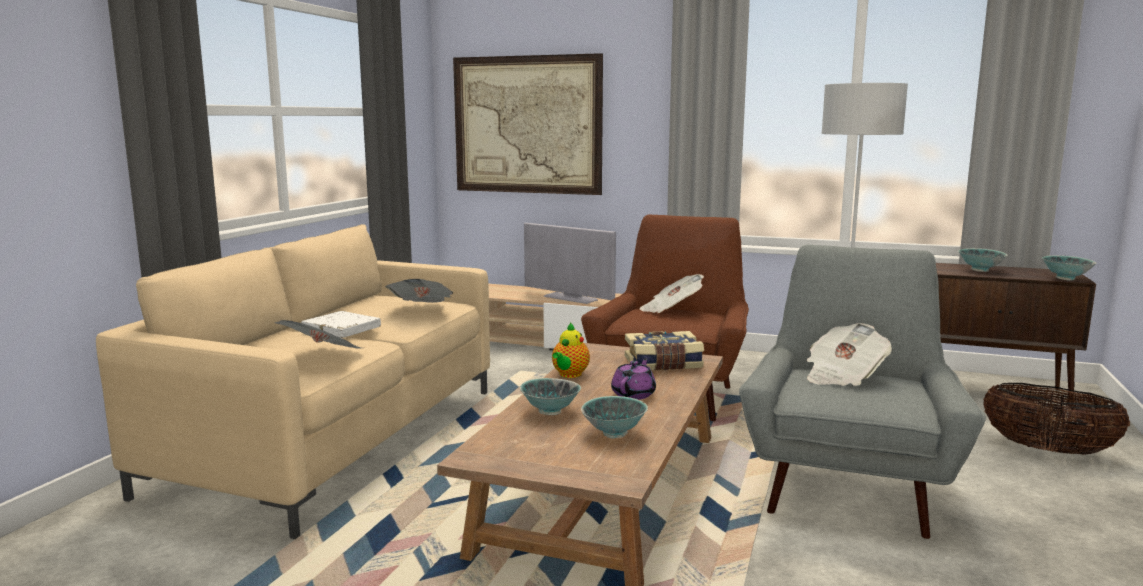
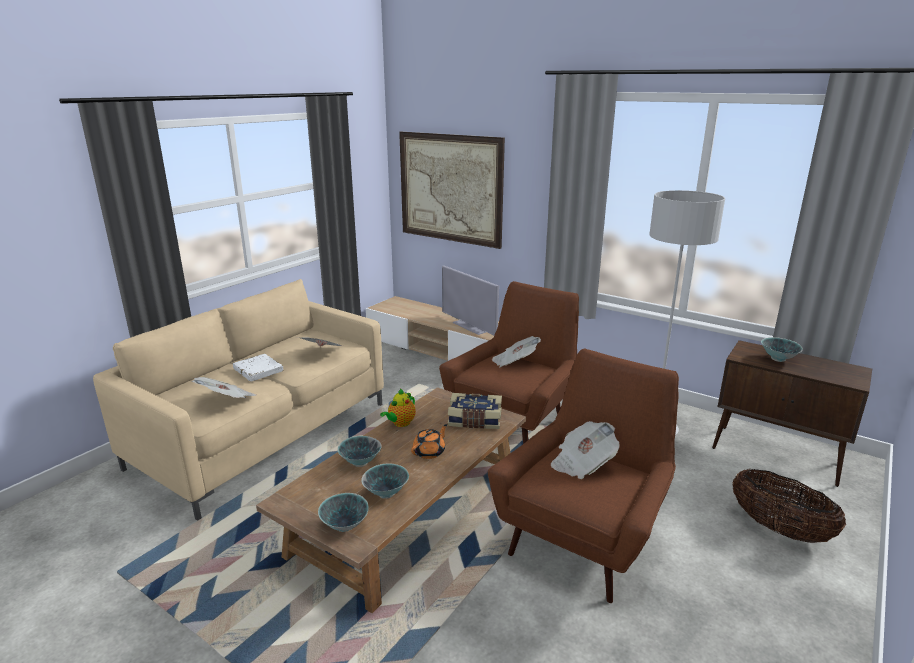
camera: 15 degrees right, 10 degrees up
purple teapot [611,358,656,400] -> orange teapot [411,424,447,459]
grey armchair [739,245,986,539] -> brown armchair [488,348,679,603]
bowl [1042,255,1096,280] -> bowl moved to [318,493,369,532]

